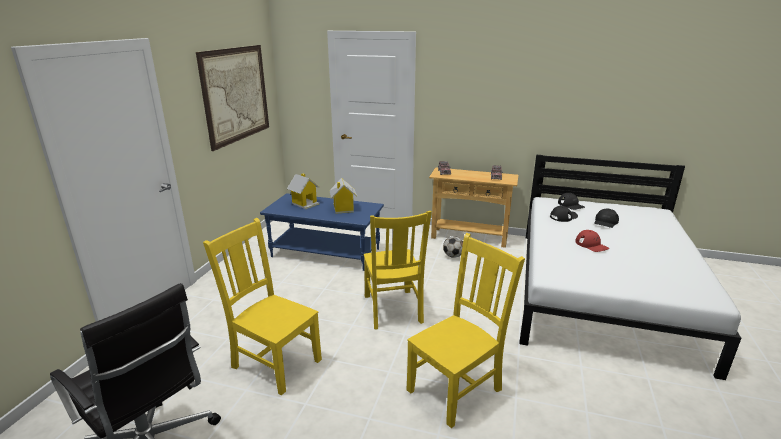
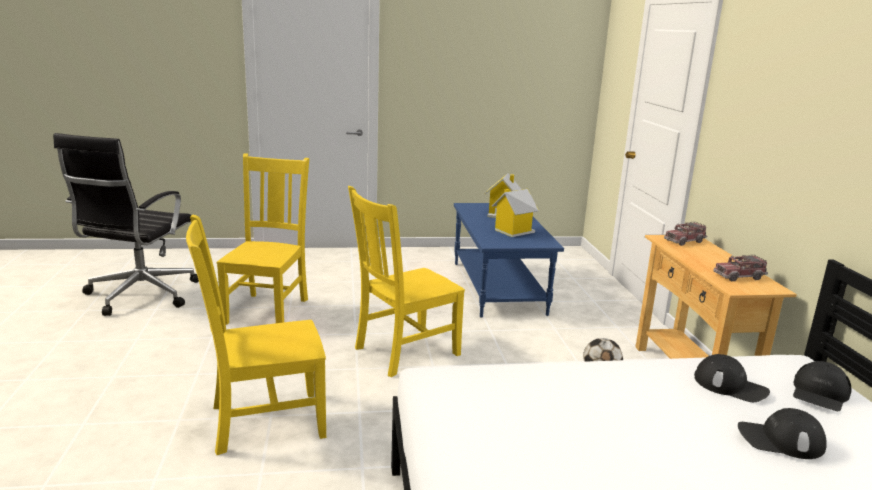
camera: 65 degrees right, 5 degrees down
picture [196,45,269,151] -> none
yellow chair [407,233,525,428] -> yellow chair turned 135 degrees clockwise [186,215,326,455]
red cap [575,230,609,252] -> none

